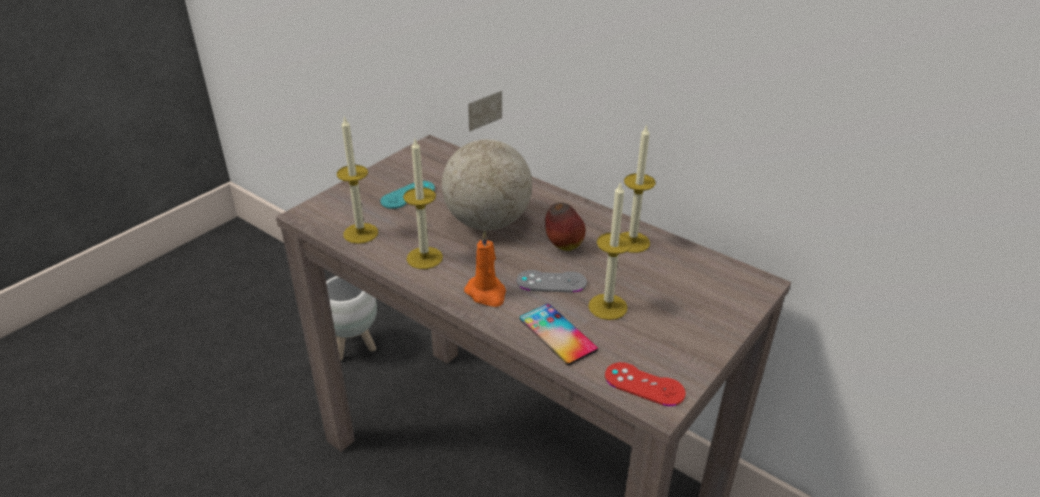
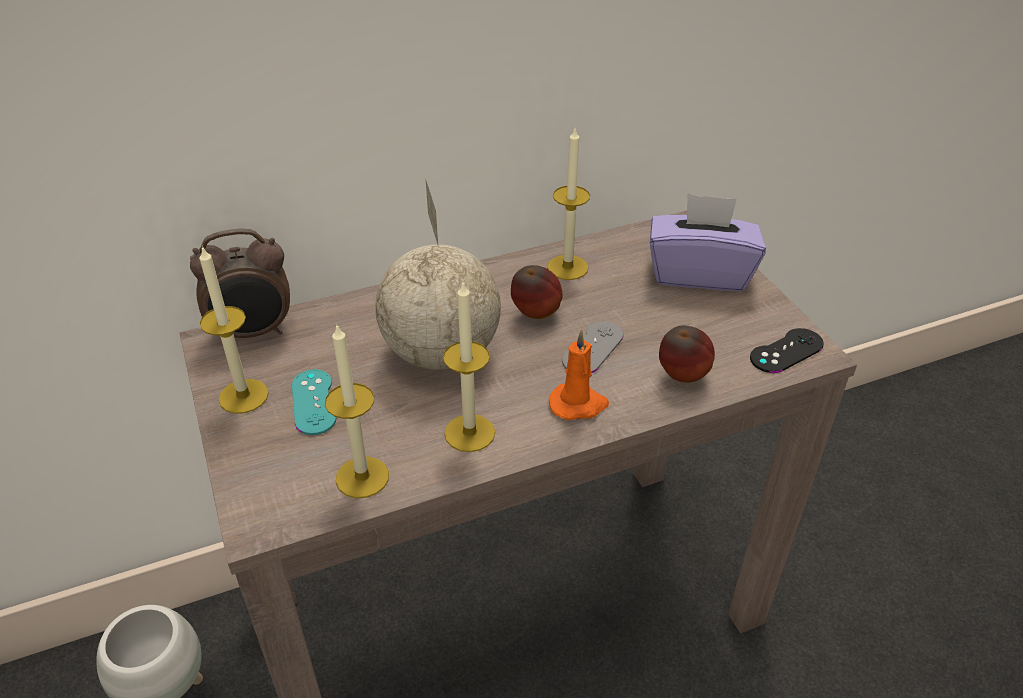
camera: 60 degrees left, 5 degrees up
phone [520,304,598,365] -> apple [659,326,715,383]
candle [588,181,632,320] -> candle moved to [199,246,269,414]
red game controller [605,362,686,406] -> black game controller [750,328,824,373]
none -> alarm clock [190,228,290,338]
none -> purple tissue box [650,193,766,291]

